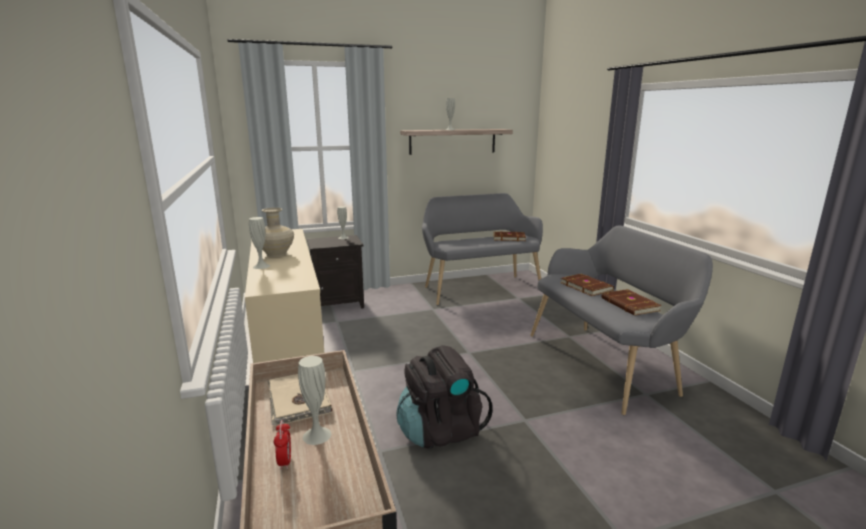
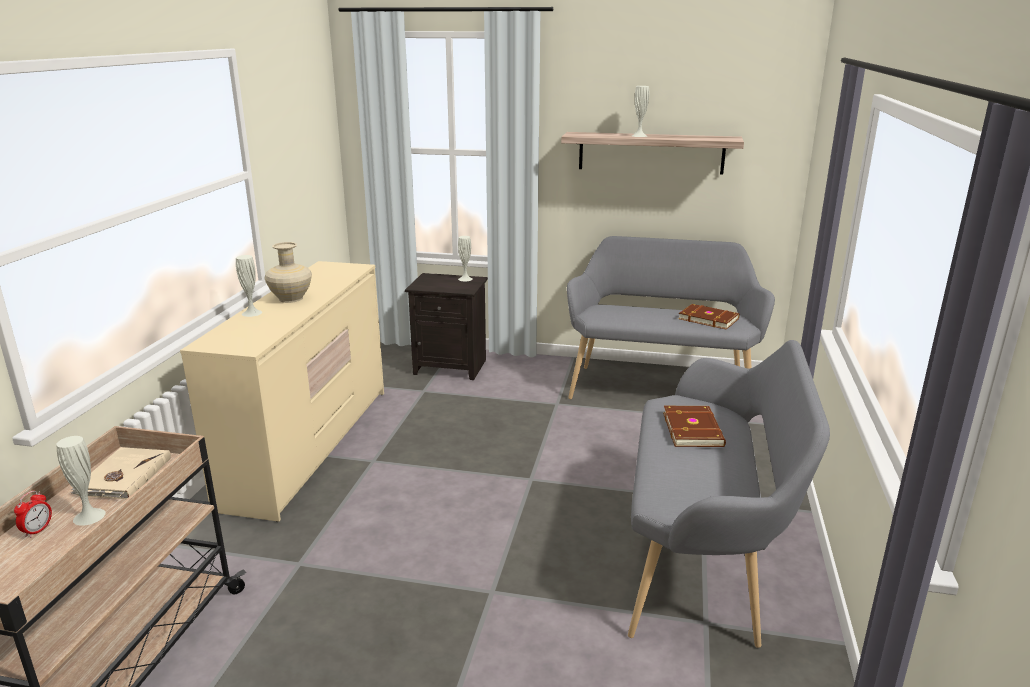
camera: 30 degrees right, 5 degrees up
black backpack [396,345,493,449] -> none
brown book [601,289,662,316] -> none

